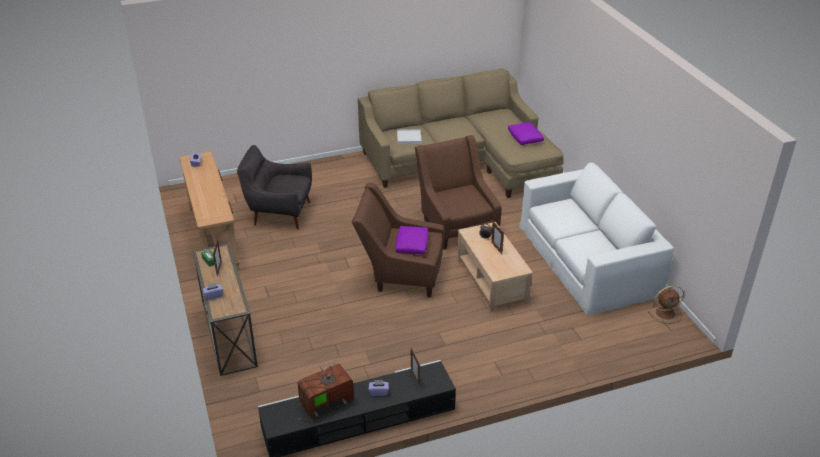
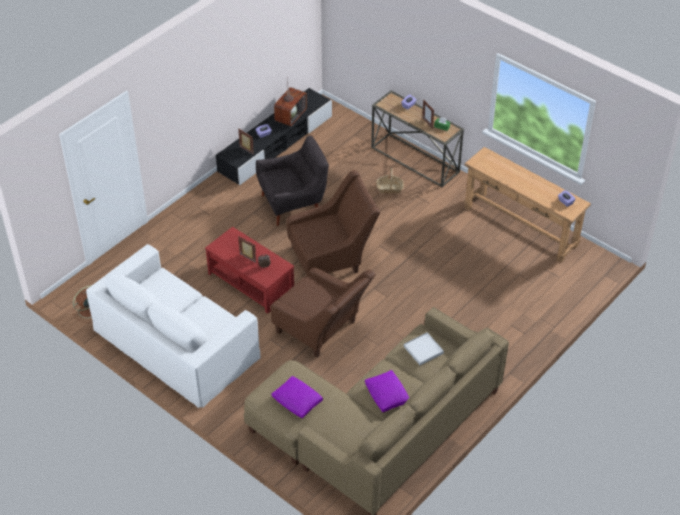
camera: 150 degrees right, 10 degrees up
grey armchair [237,145,312,229] -> grey armchair moved to [256,136,329,226]
purple pillow [396,226,428,254] -> purple pillow moved to [365,370,409,412]
beige coffee table [457,222,533,312] -> red coffee table [205,227,294,314]
none -> basket [376,168,404,194]

